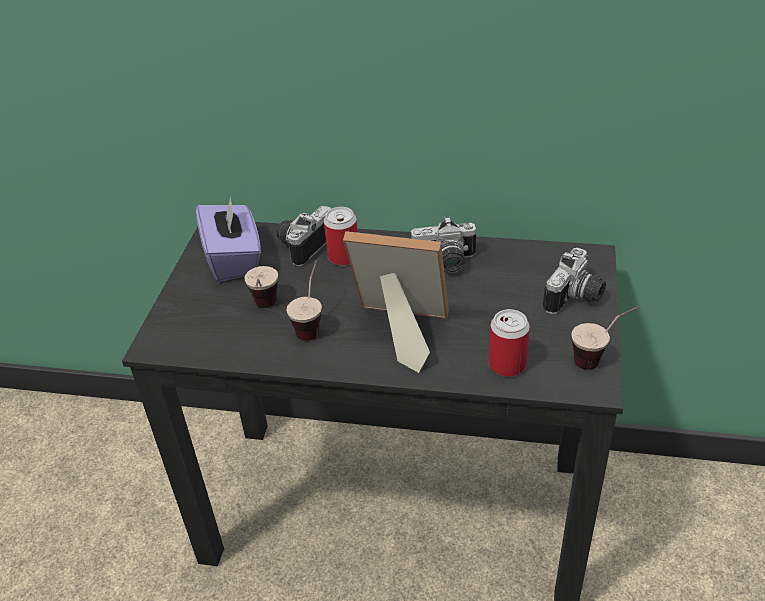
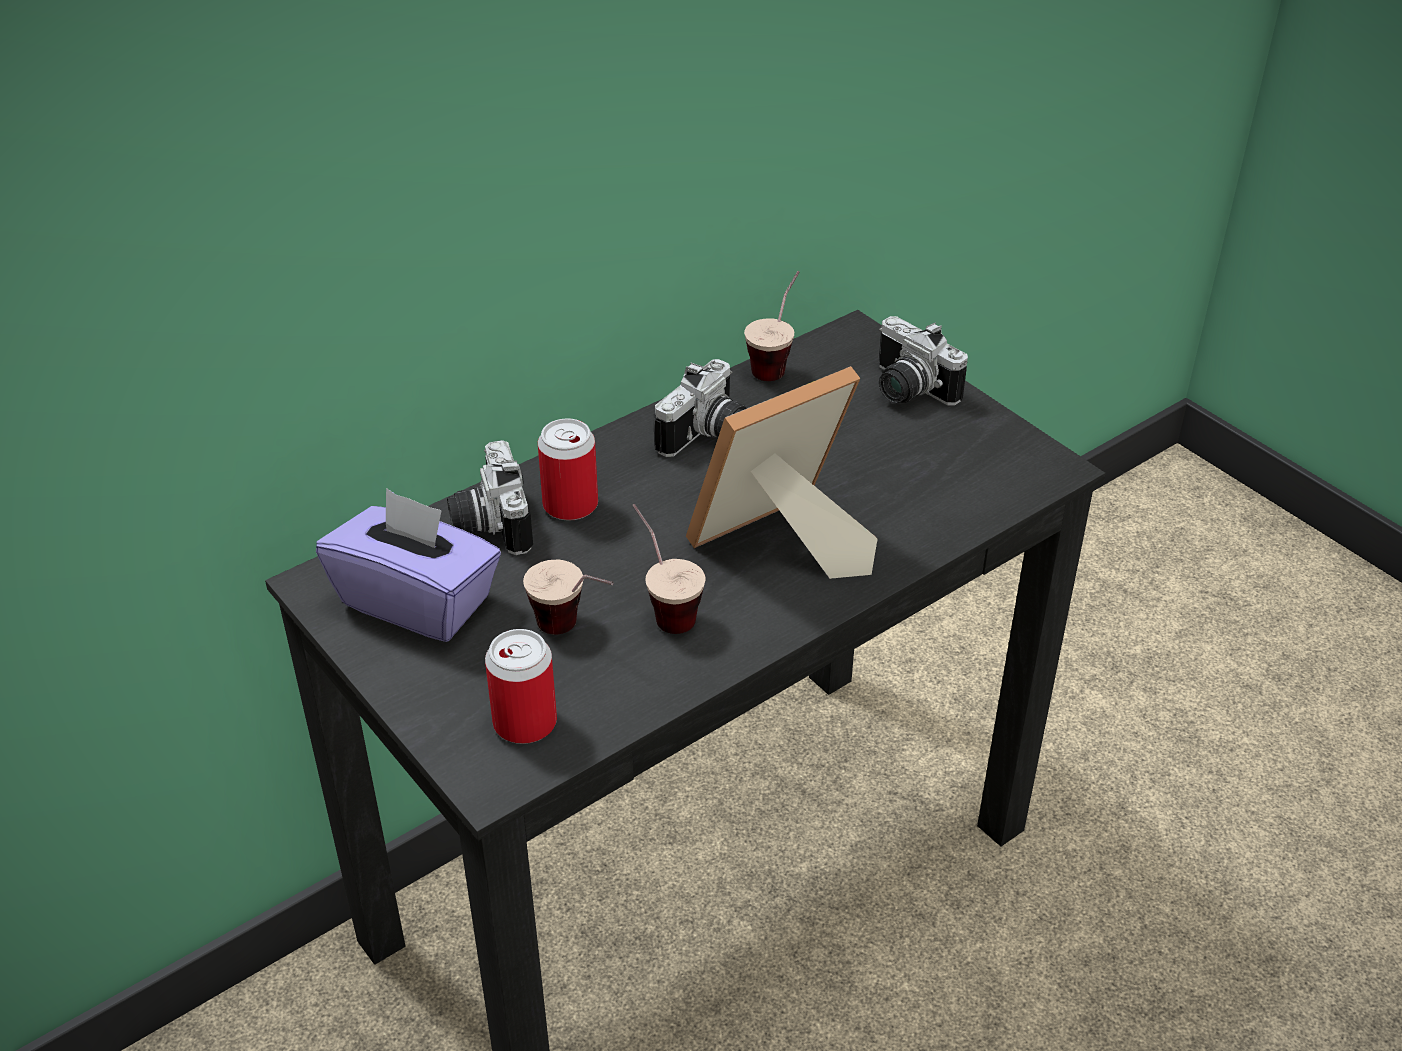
camera: 50 degrees left, 0 degrees up
can [489,309,530,377] -> can moved to [485,629,557,744]
camera [543,248,606,314] -> camera turned 150 degrees clockwise [879,316,968,406]
cup [571,306,640,370] -> cup moved to [744,271,800,381]

